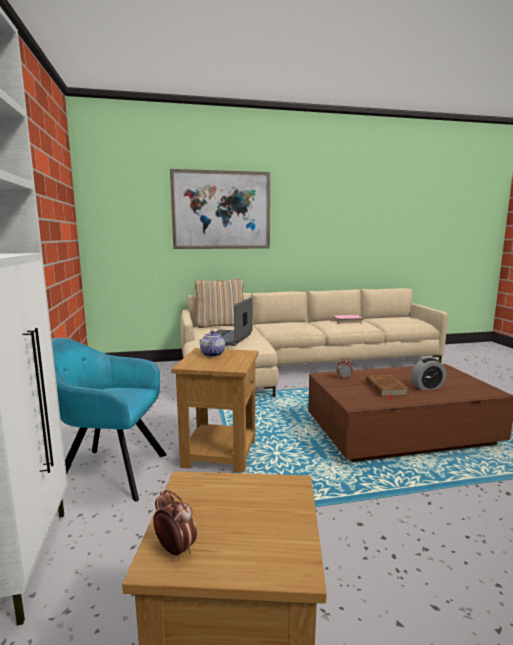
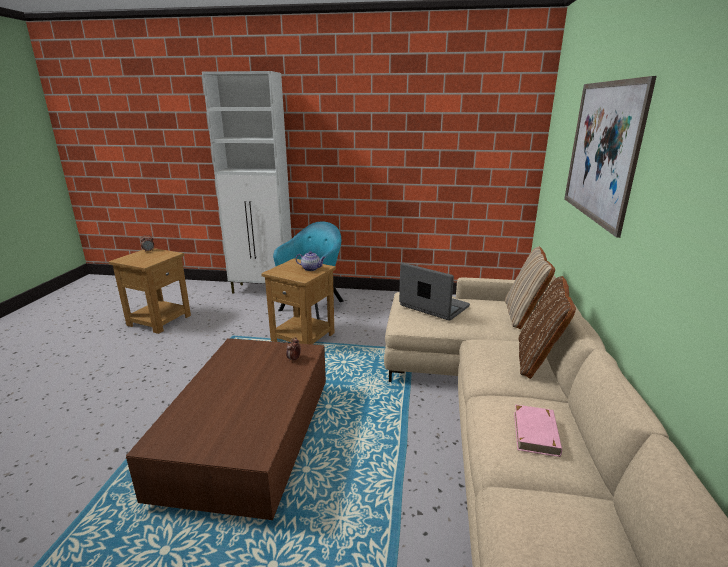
camera: 110 degrees right, 10 degrees up
brown book [366,375,409,400] -> none
alarm clock [411,358,447,390] -> none
none -> brown pillow [518,276,576,379]

